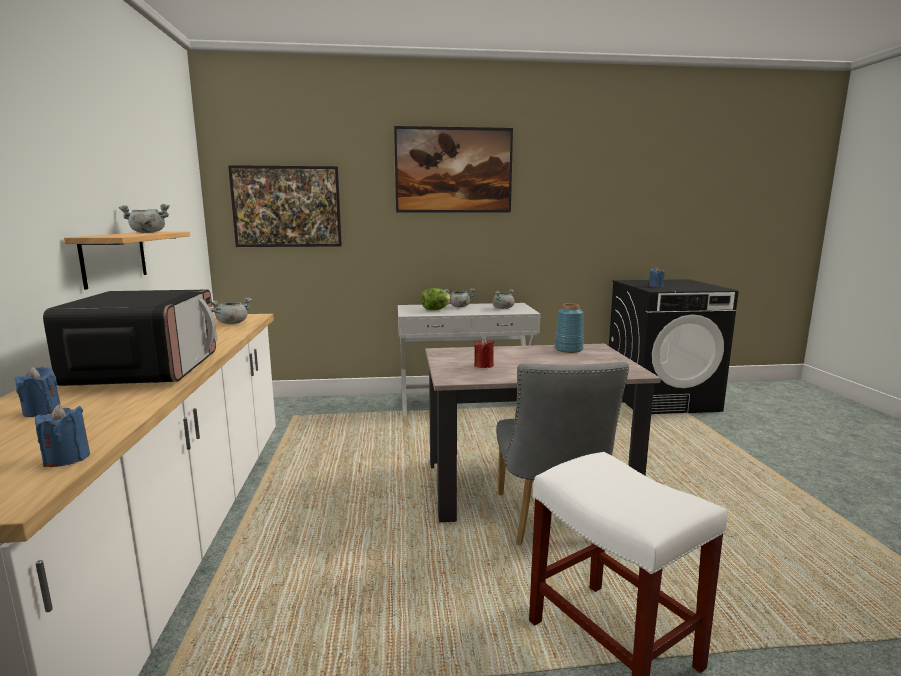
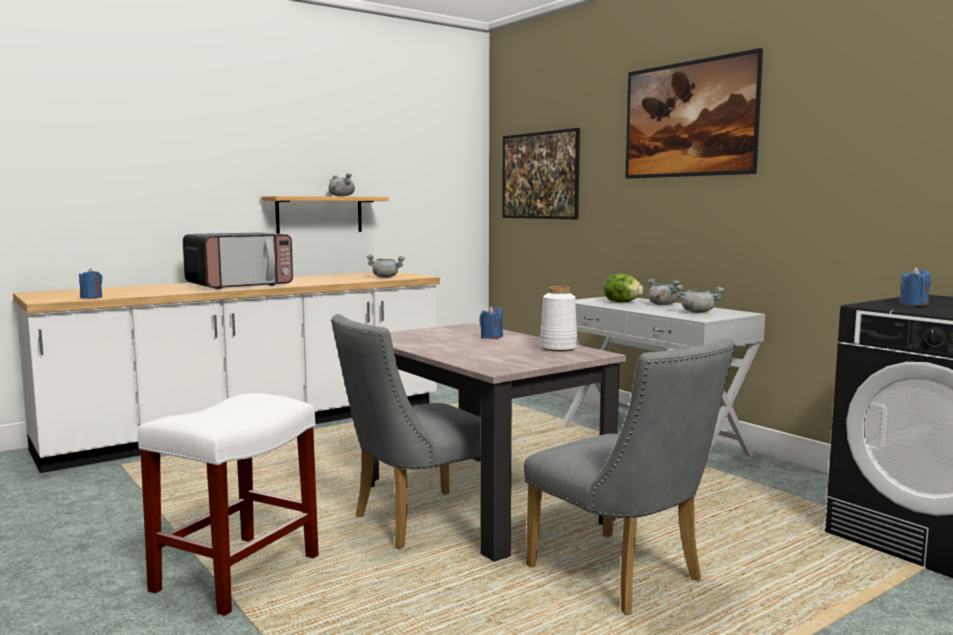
camera: 60 degrees right, 5 degrees down
blue candle [15,367,60,417] -> blue candle moved to [479,306,503,339]
red candle [474,338,494,368] -> none
blue vase [555,303,583,353] -> white vase [540,286,577,352]
none -> grey chair [524,338,735,615]

